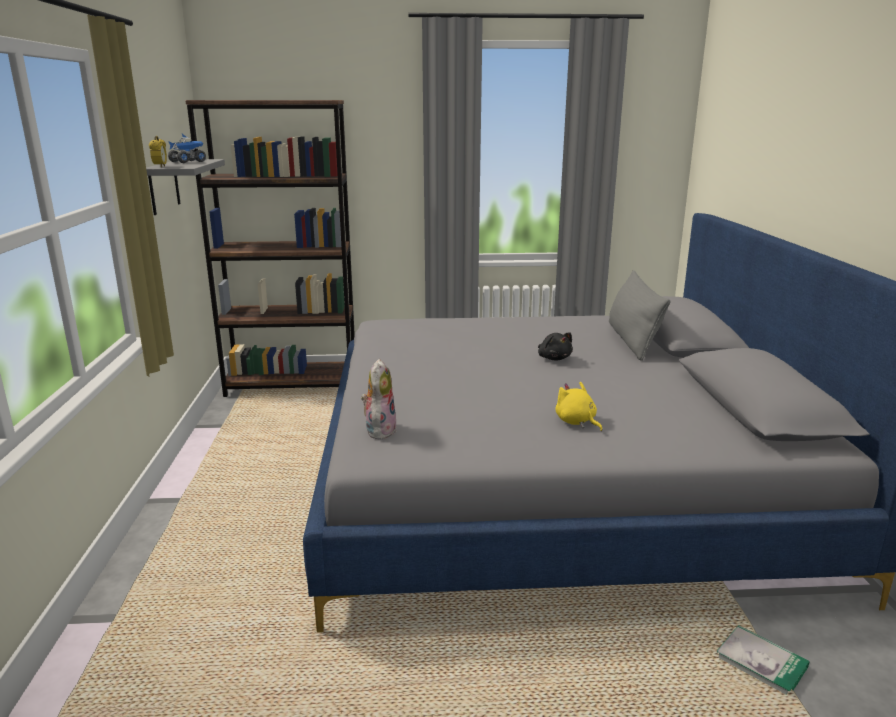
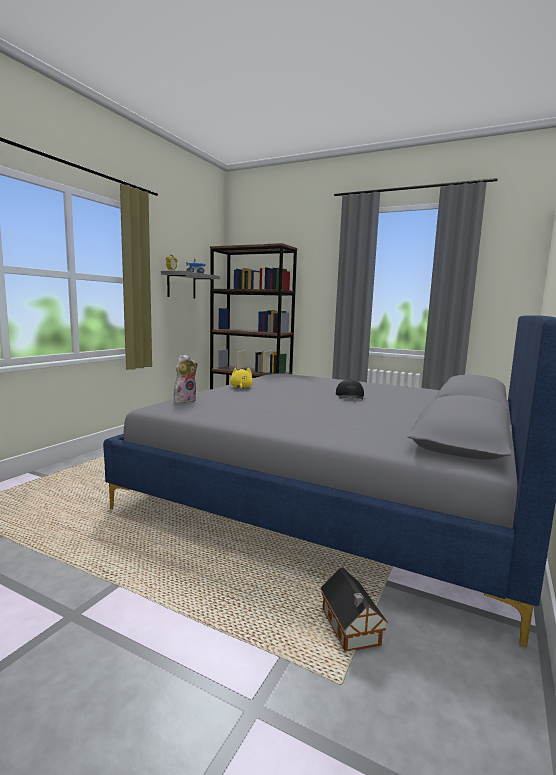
camera: 30 degrees right, 10 degrees down
black plush toy [538,332,573,360] -> black cap [336,379,364,399]
yellow plush toy [555,382,602,431] -> yellow plush toy moved to [230,367,253,389]
grey pillow [609,270,670,361] -> none
book [716,625,809,695] -> toy house [321,568,388,651]

